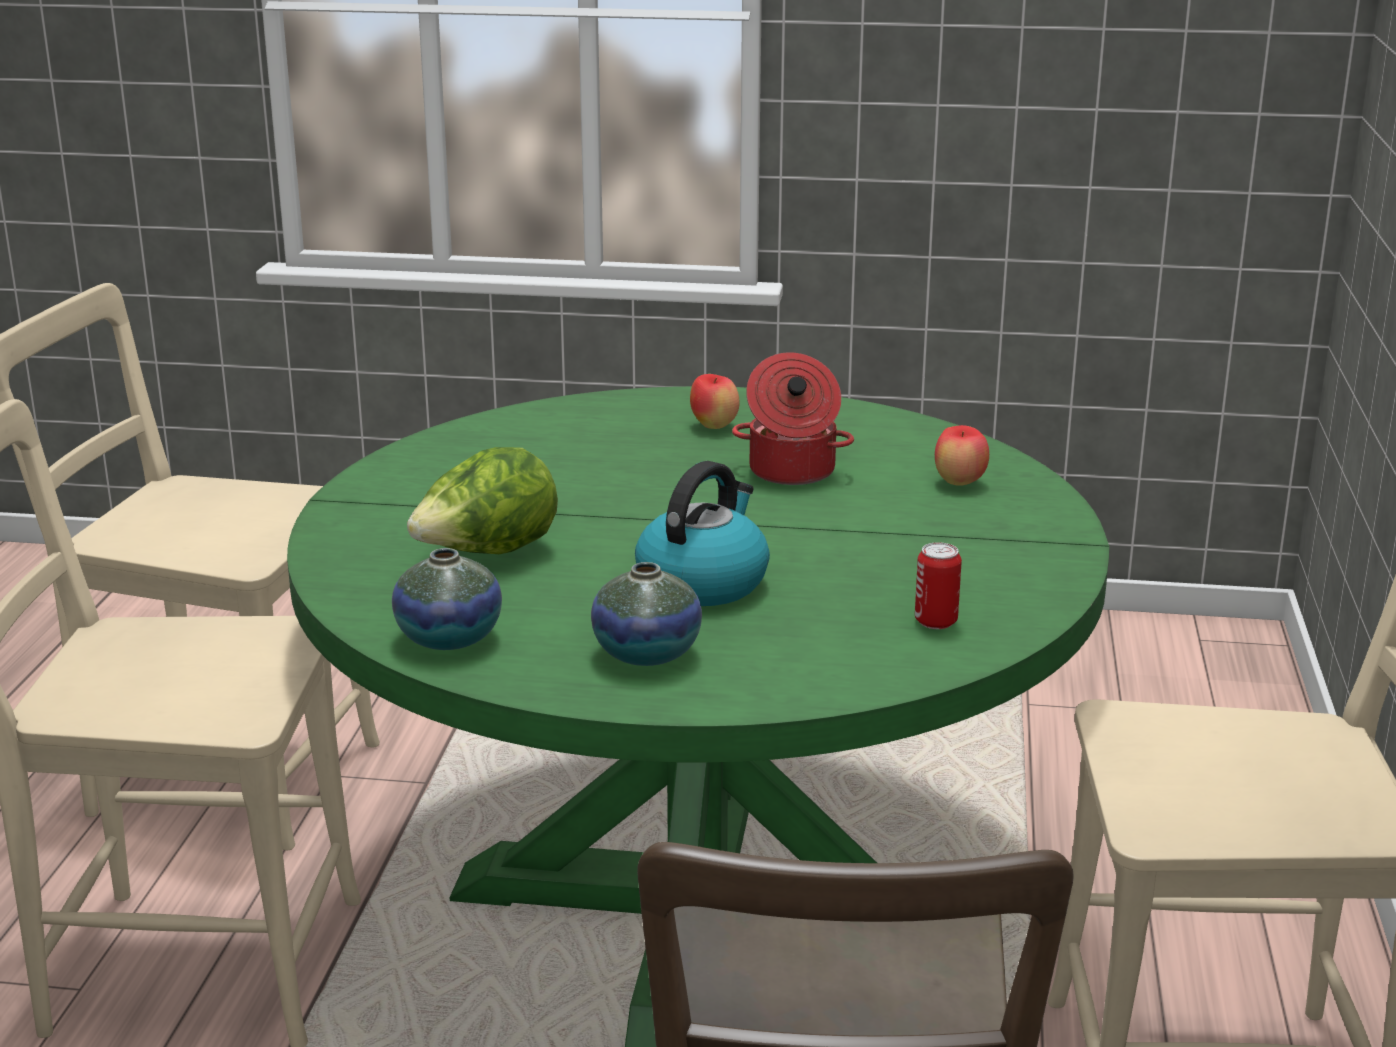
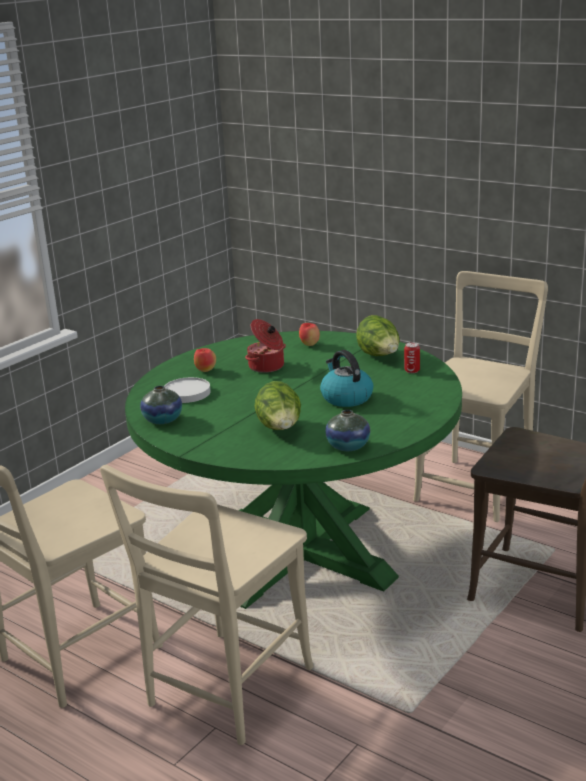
camera: 60 degrees left, 0 degrees up
vase [591,562,702,666] -> vase moved to [140,386,182,424]
none -> white plate [164,377,211,403]
none -> lettuce [356,315,400,356]

